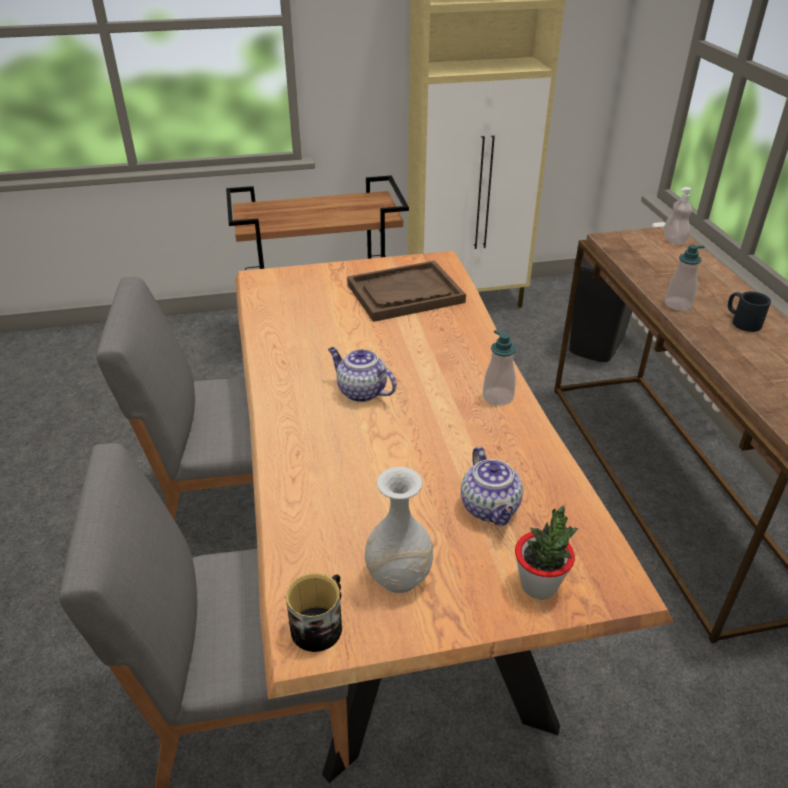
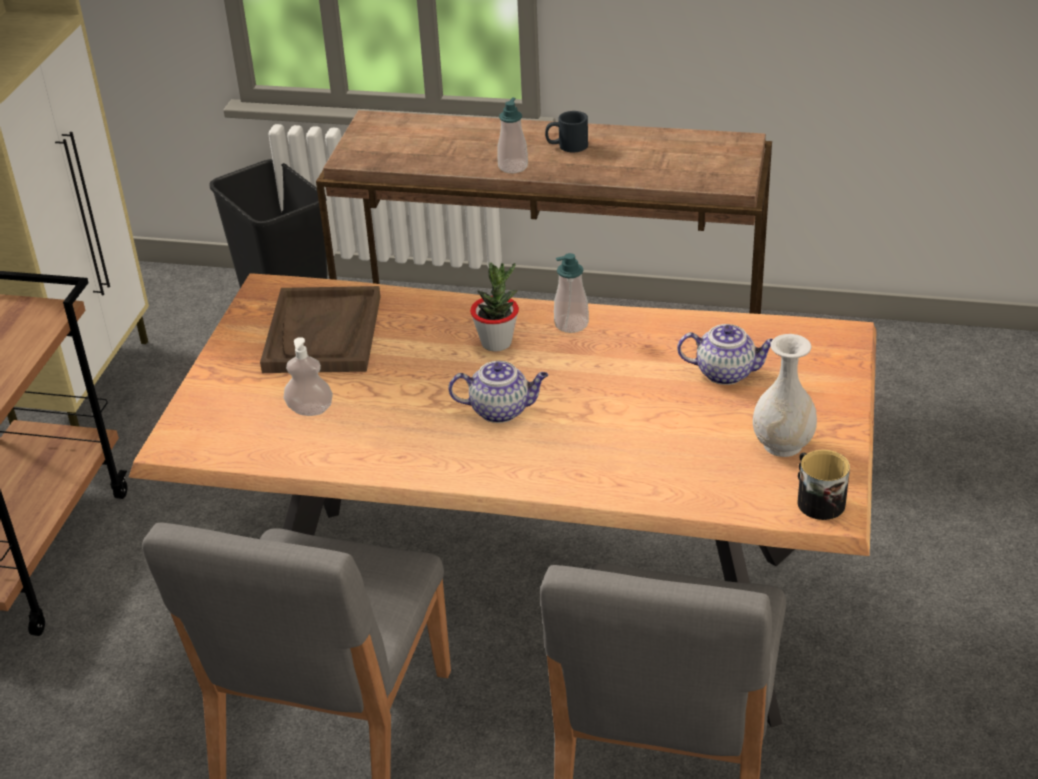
camera: 65 degrees left, 0 degrees up
teapot [328,347,396,402] -> teapot turned 150 degrees counterclockwise [448,361,548,423]
potted plant [515,505,578,599] -> potted plant moved to [470,262,519,352]
soap dispenser [664,187,692,245] -> soap dispenser moved to [284,337,333,416]

